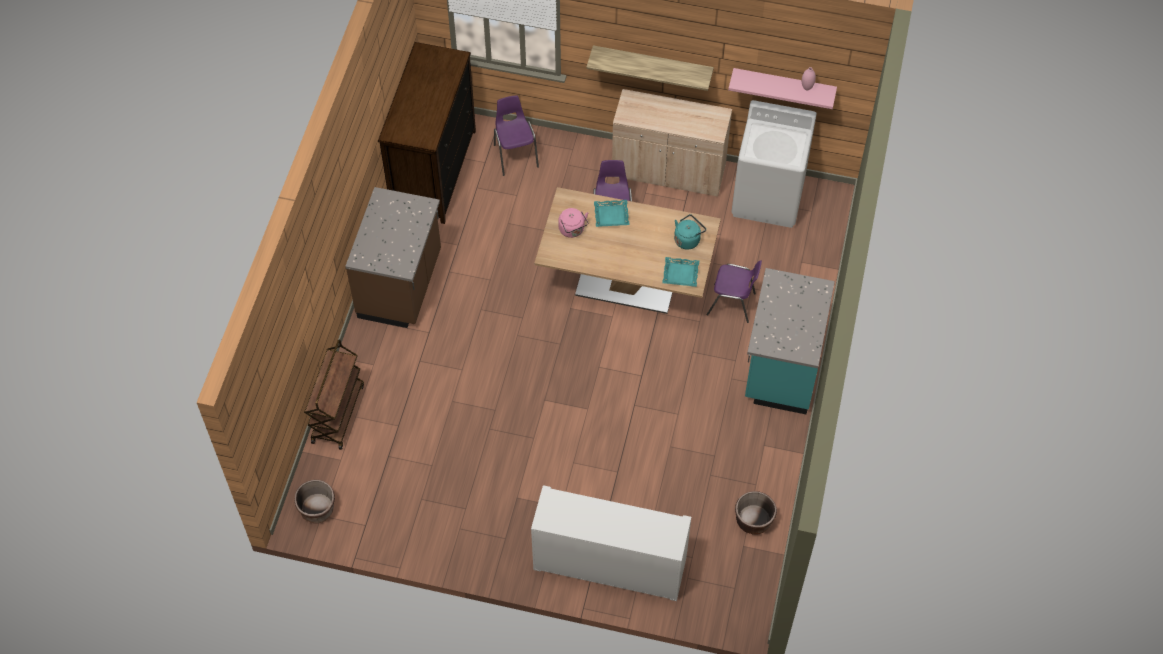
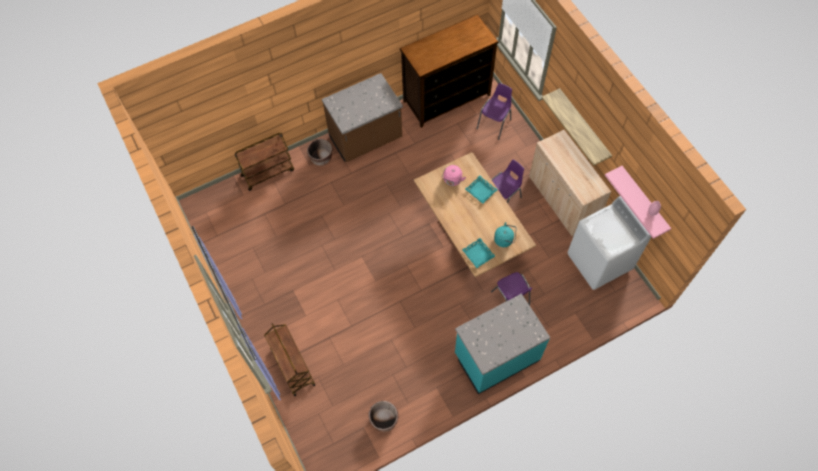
camera: 50 degrees right, 5 degrees up
brown planter [294,480,335,523] -> brown planter moved to [307,139,333,166]
white cabinet [531,485,691,601] -> brown cart [264,323,315,396]

